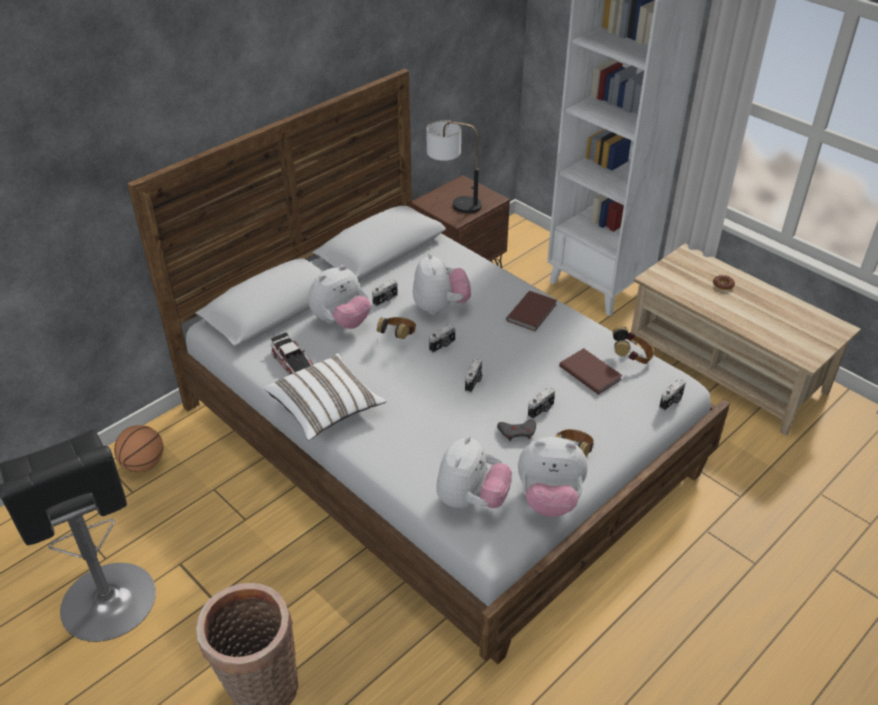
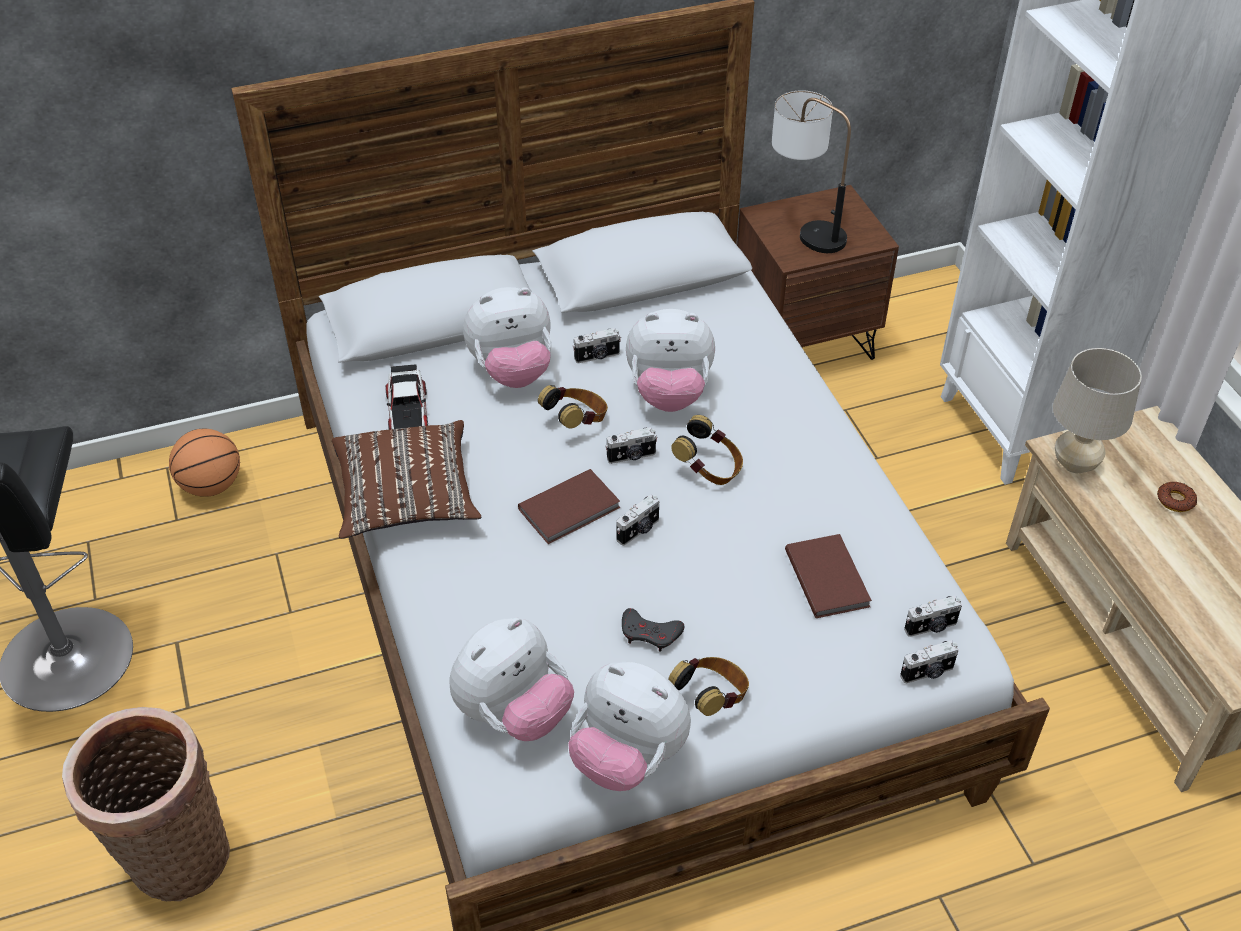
camera: 25 degrees right, 5 degrees up
white pillow [264,353,386,441] -> brown pillow [332,420,482,539]
plush toy [413,253,471,315] -> plush toy turned 75 degrees clockwise [626,309,715,412]
brown book [506,291,557,331] -> brown book moved to [518,469,620,544]
camera [528,387,555,419] -> camera moved to [904,596,962,637]
headphones [613,326,654,364] -> headphones moved to [671,415,743,485]
none -> beige table lamp [1053,348,1142,473]

